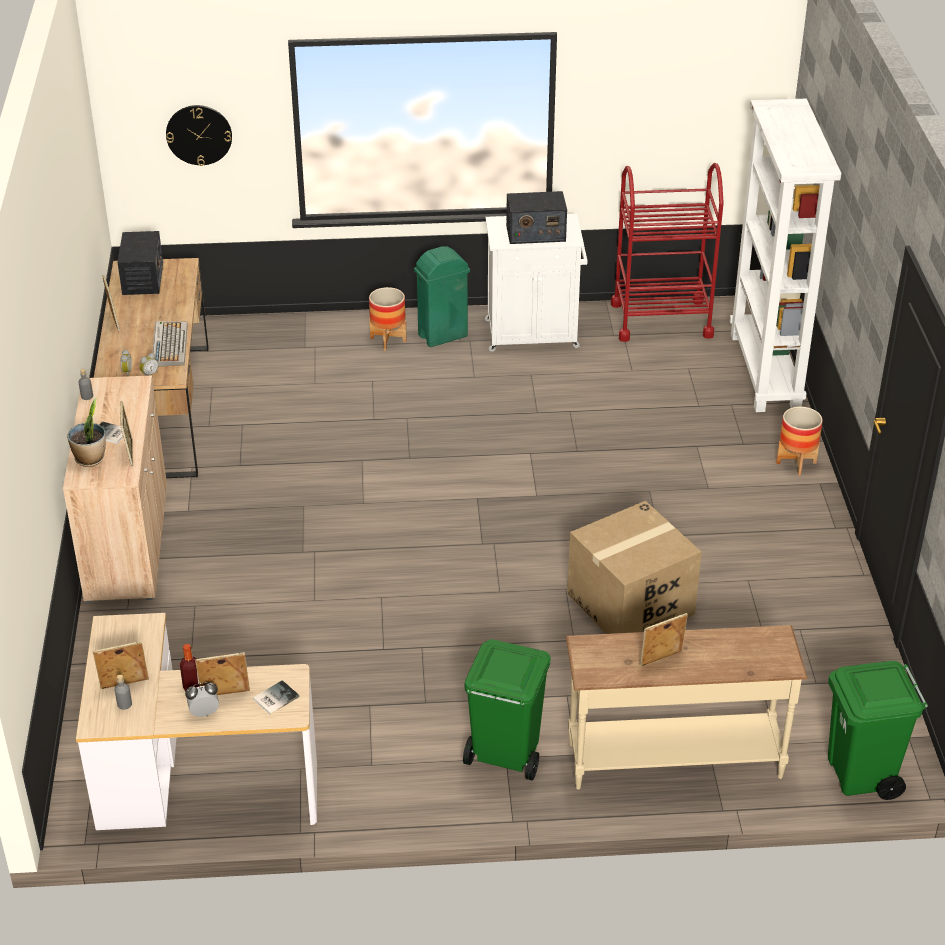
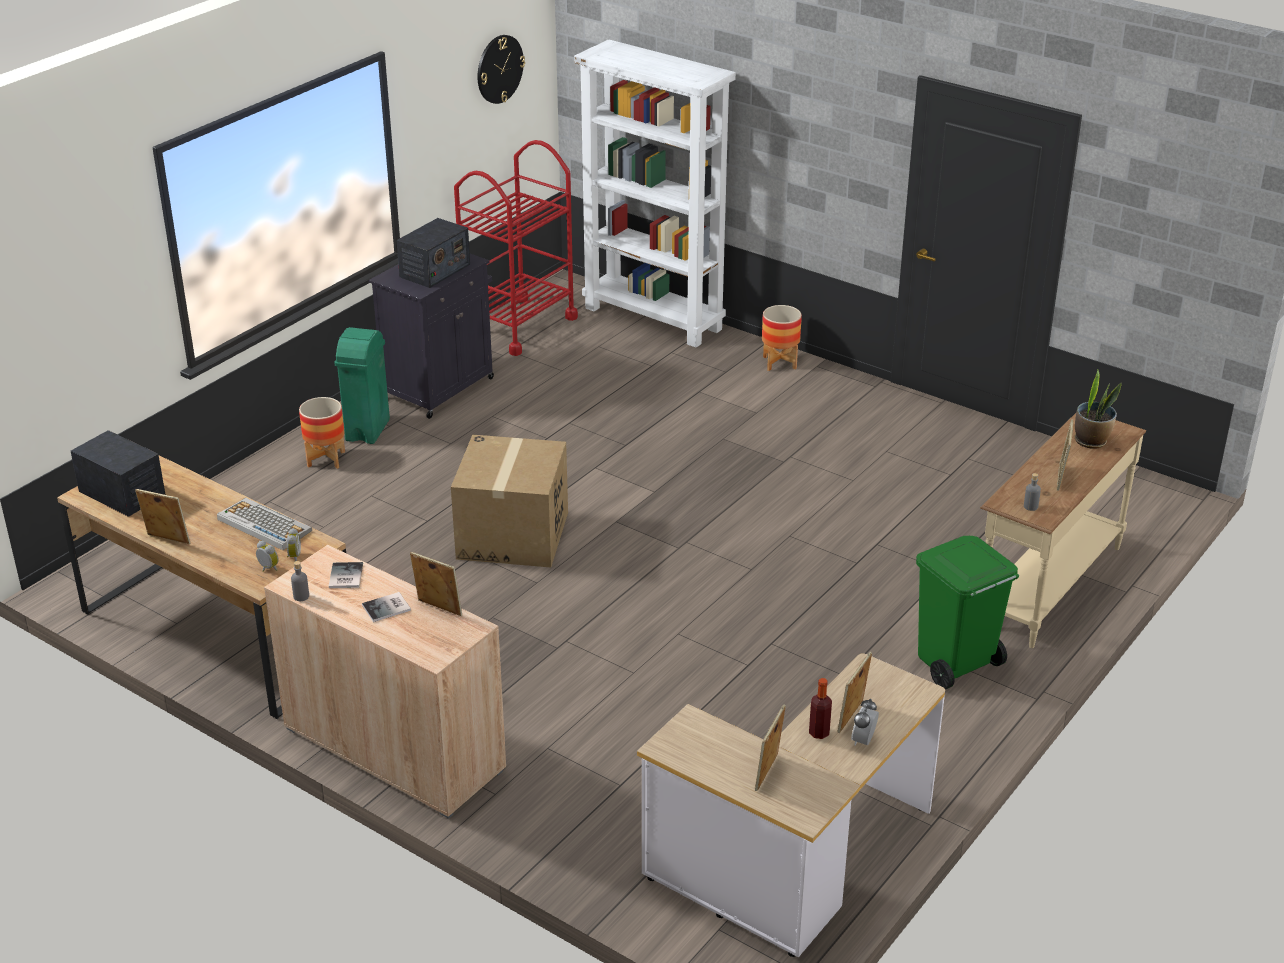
camera: 50 degrees left, 5 degrees down
potted plant [67,399,106,467] -> potted plant moved to [1075,370,1122,449]
grey bottle [115,675,132,710] -> grey bottle moved to [1024,473,1041,511]
wall clock [166,105,232,166] -> wall clock moved to [477,35,525,104]
book [253,680,300,715] -> book moved to [329,562,363,588]
white cabinet [485,214,588,352] -> black cabinet [369,254,494,419]
cardboard box [567,501,702,634] -> cardboard box moved to [451,435,568,567]
green trash can [828,661,928,800] -> none

